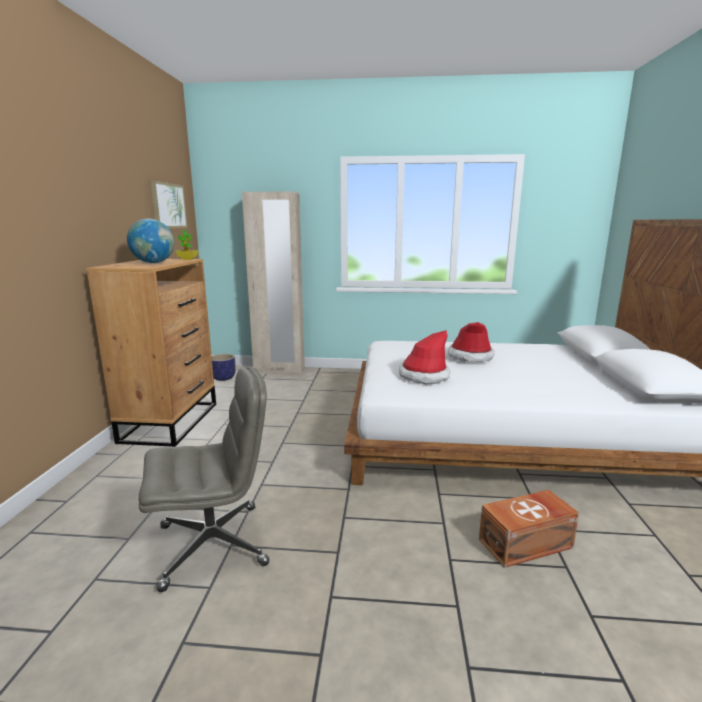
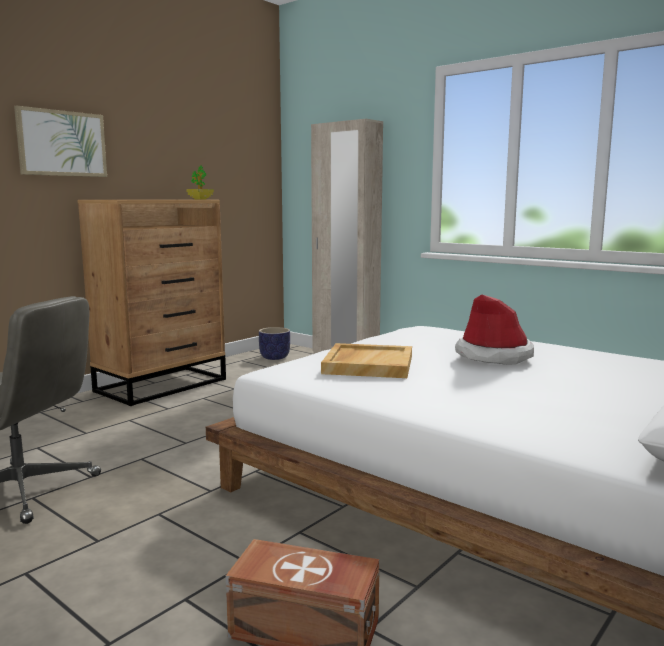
camera: 35 degrees right, 5 degrees down
globe [127,219,174,263] -> none
picture [150,181,188,229] -> picture moved to [14,105,107,177]
hat [399,330,450,384] -> beige tray [321,343,412,378]

